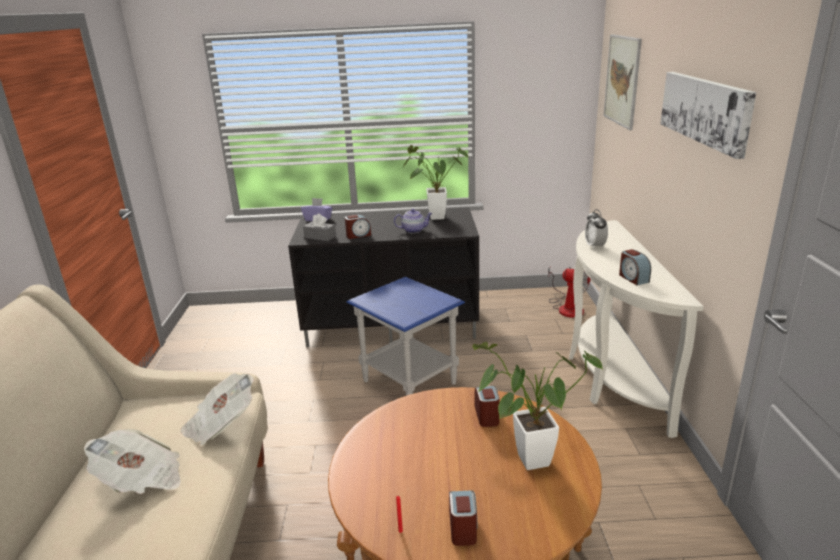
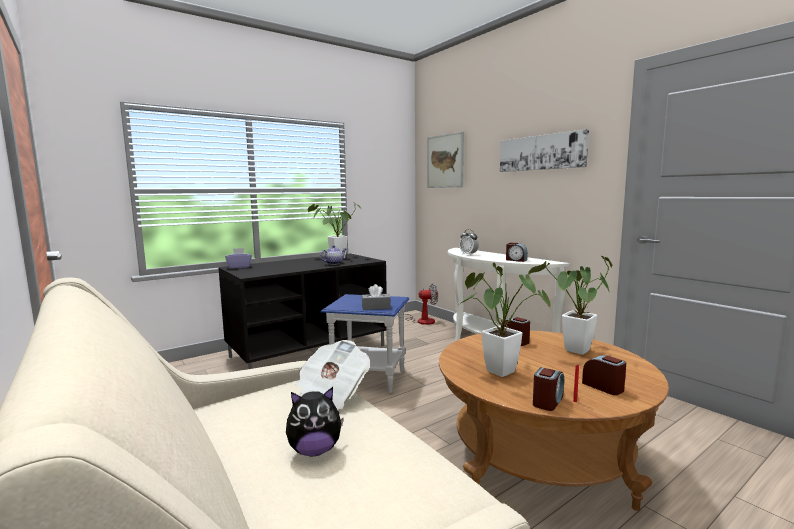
camera: 35 degrees left, 15 degrees down
newspaper [84,429,181,494] -> plush toy [286,387,344,457]
grey tissue box [303,214,336,241] -> grey tissue box moved to [362,284,391,310]
alarm clock [345,215,371,239] -> alarm clock moved to [533,367,564,411]
none -> potted plant [460,263,551,377]

